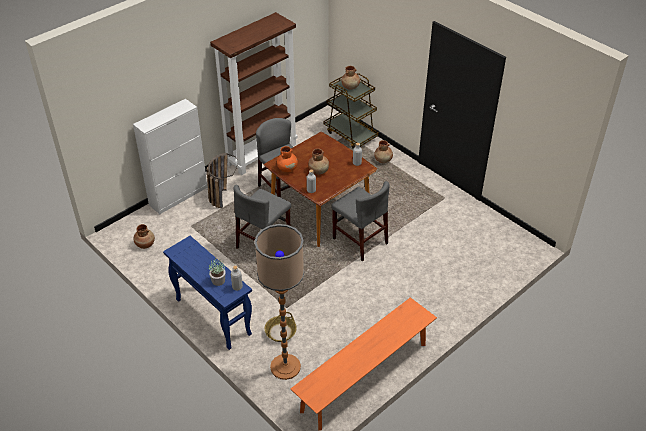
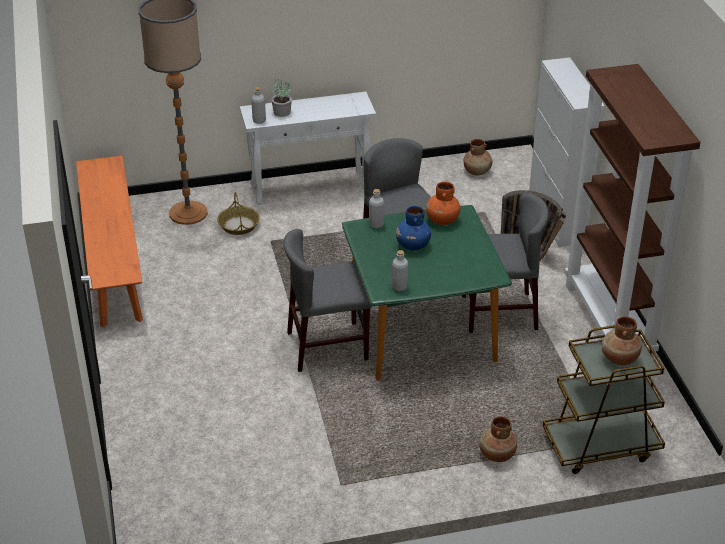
camera: 120 degrees right, 5 degrees down
blue console table [163,236,252,350] -> white console table [240,92,376,205]
brown dining table [264,132,377,247] -> green dining table [342,205,512,381]
brown vase [308,149,329,175] -> blue vase [396,206,431,250]

